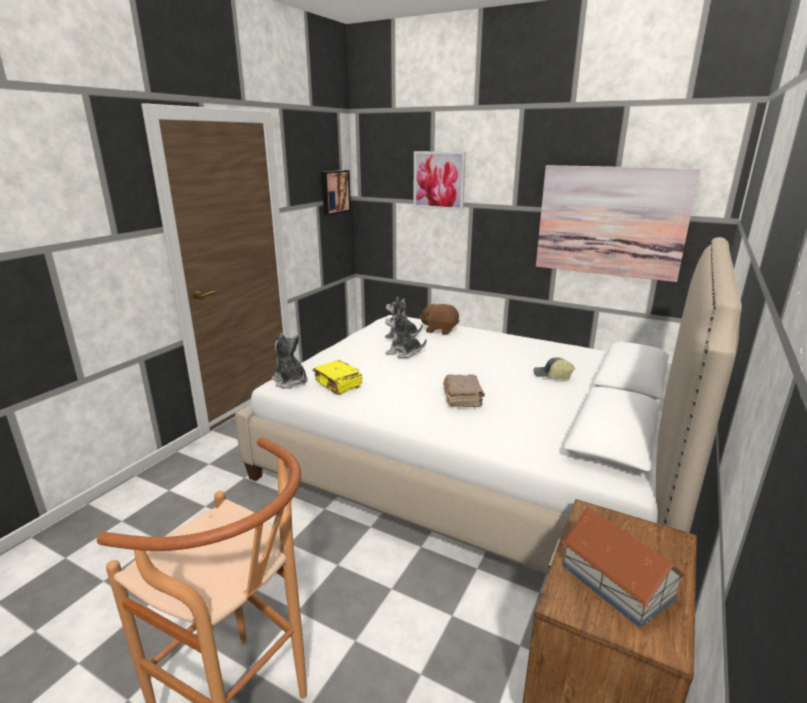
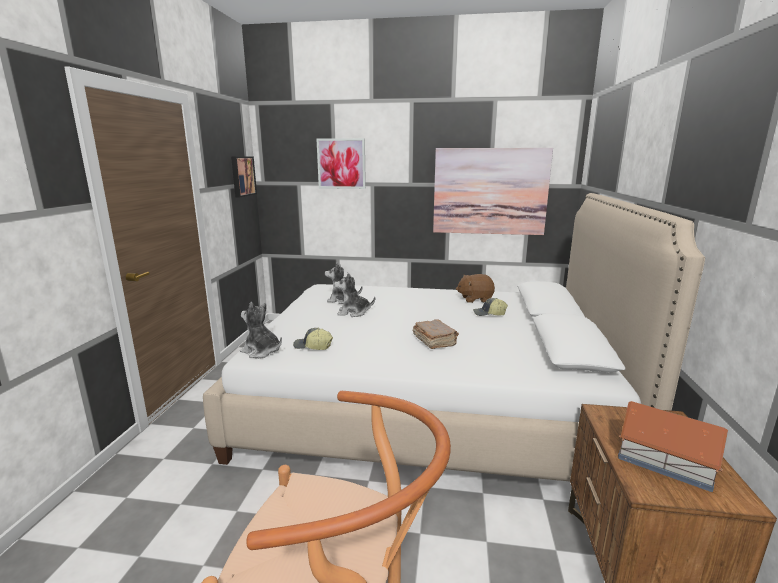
camera: 20 degrees left, 5 degrees down
yellow book [313,360,363,395] -> cap [293,328,333,350]
brown plush toy [420,303,459,335] -> brown plush toy moved to [456,274,495,303]

